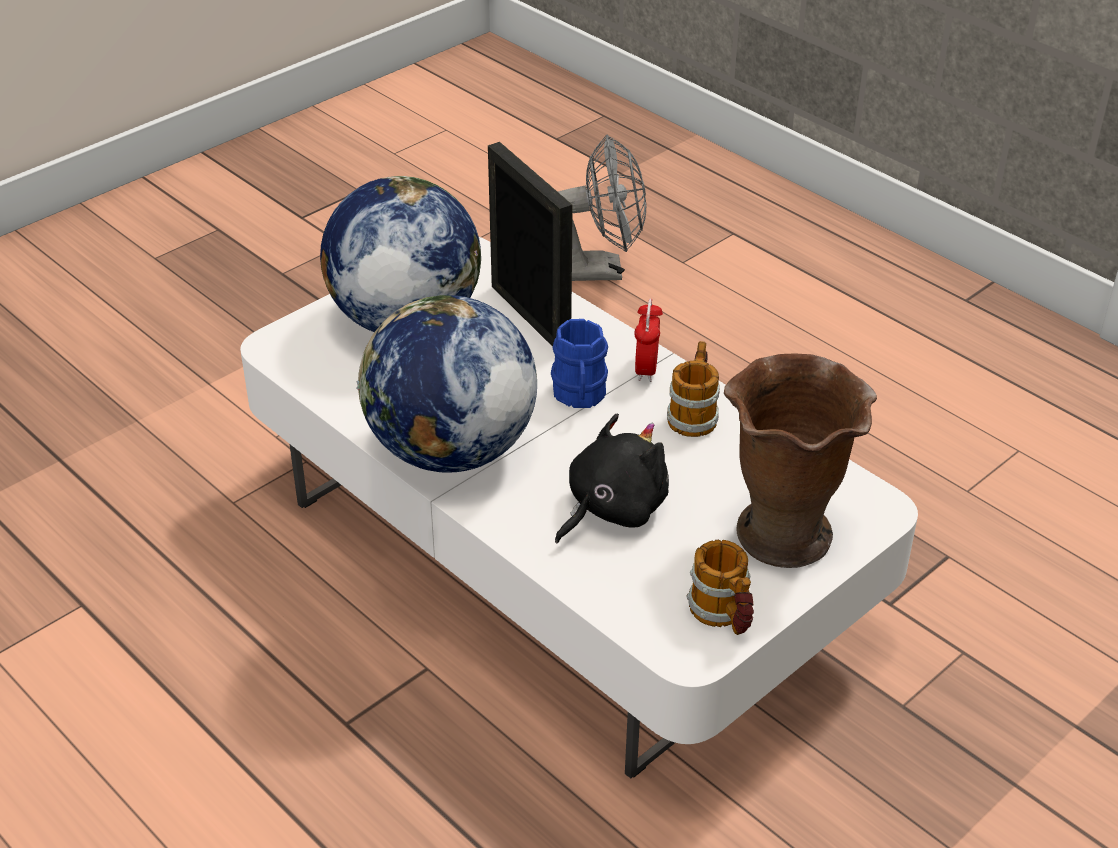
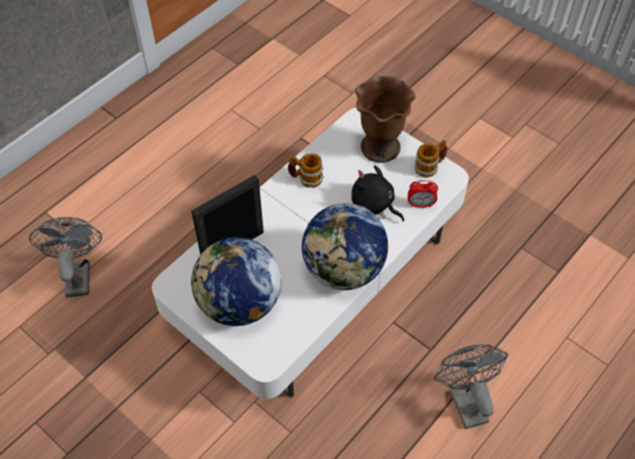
camera: 95 degrees left, 15 degrees up
blue mug [551,319,608,408] -> none
alarm clock [634,299,663,382] -> alarm clock moved to [408,180,438,208]
none -> grey fan [434,345,508,429]

